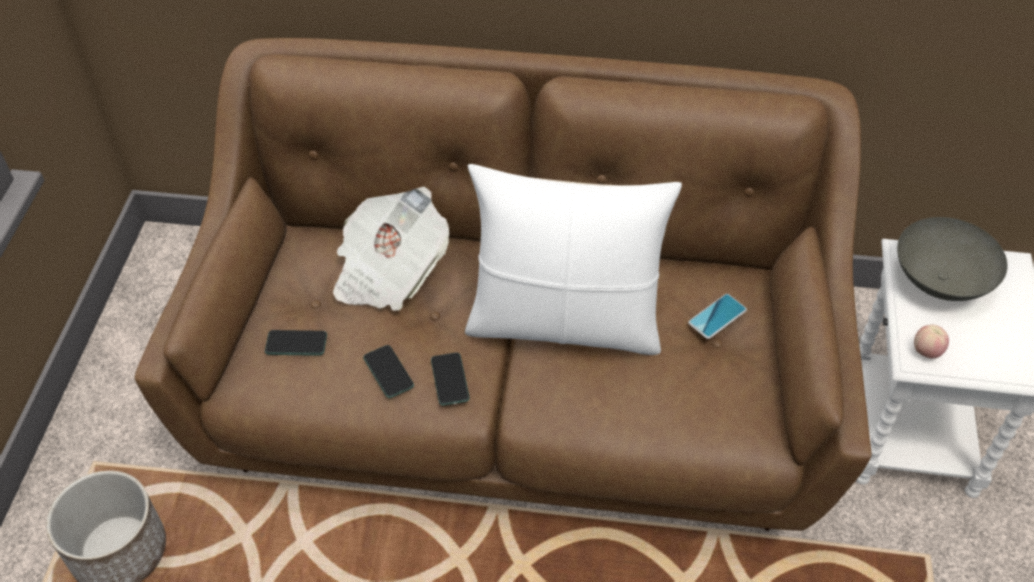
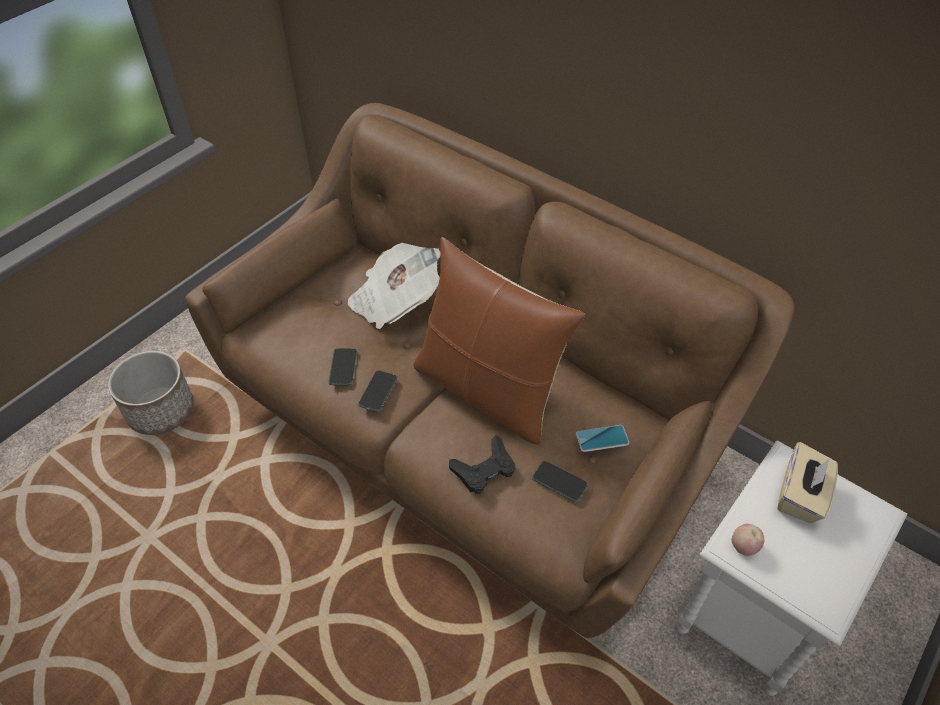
camera: 30 degrees right, 0 degrees up
phone [265,330,327,356] -> phone moved to [532,461,588,502]
white pillow [465,164,682,355] -> brown pillow [413,237,585,445]
grey bowl [897,217,1007,301] -> beige tissue box [777,442,838,523]
none -> black game controller [449,435,515,494]

